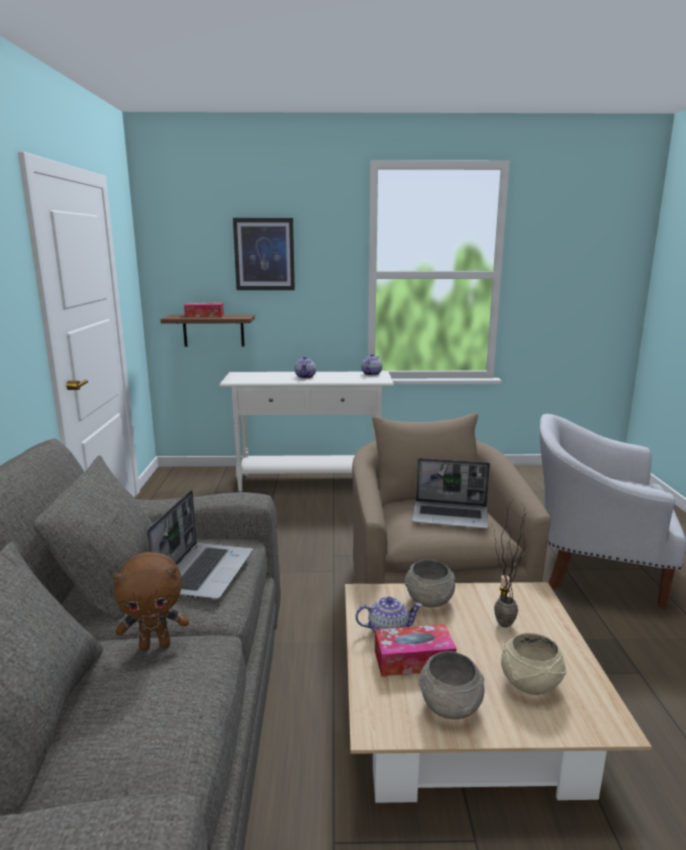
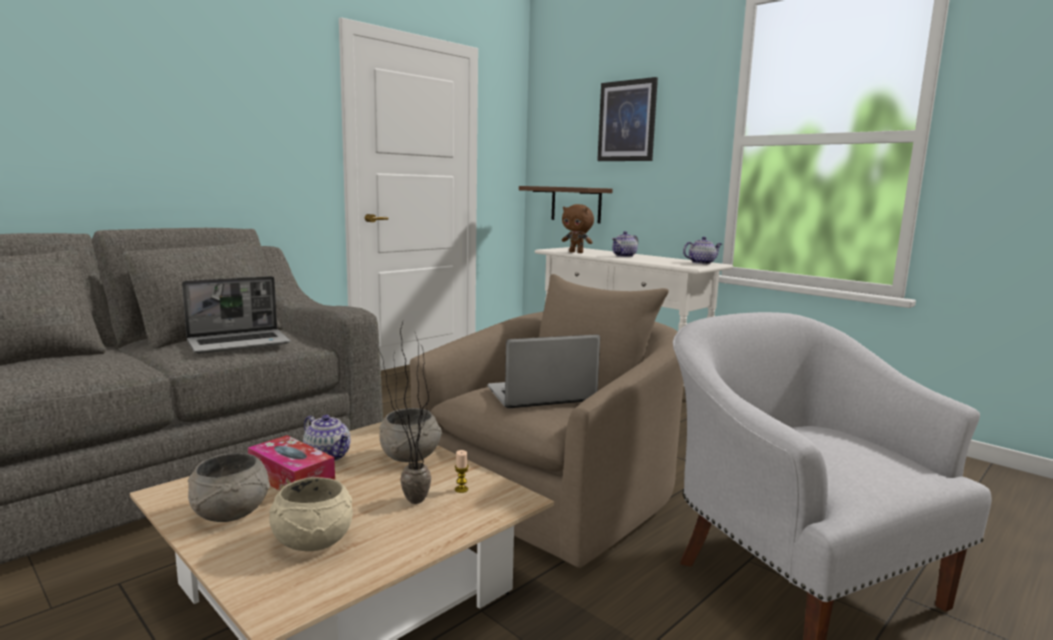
camera: 45 degrees right, 5 degrees down
brown plush toy [113,552,189,651] -> brown plush toy moved to [562,204,594,253]
tissue box [184,303,224,317] -> none
laptop [412,458,490,529] -> laptop turned 105 degrees clockwise [487,334,600,408]

